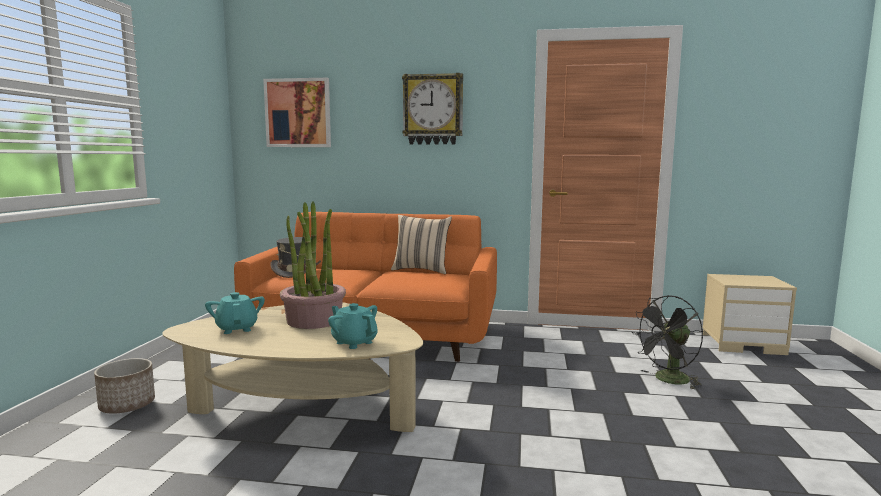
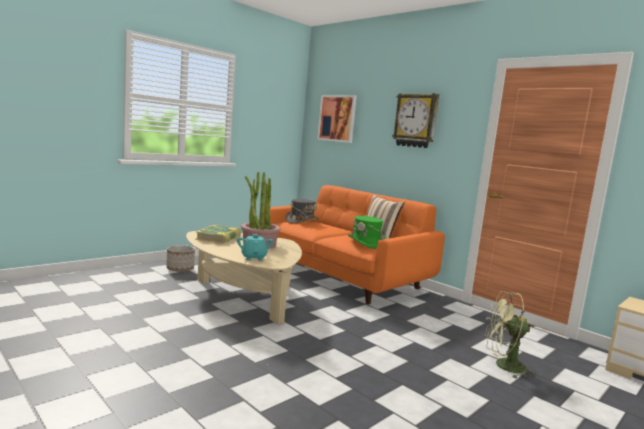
camera: 35 degrees right, 0 degrees up
turquoise teapot [205,292,265,334] -> book [195,225,241,244]
black fan [632,295,703,390] -> green fan [485,291,537,379]
none -> green hat [348,216,386,249]

